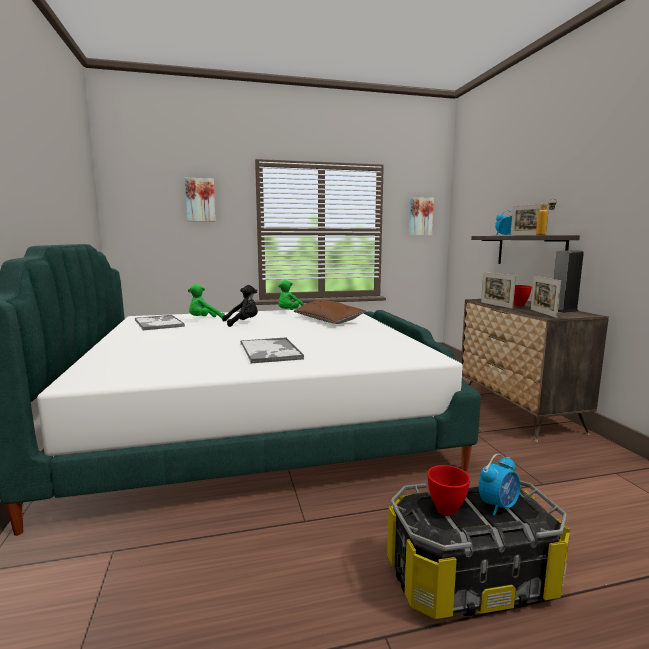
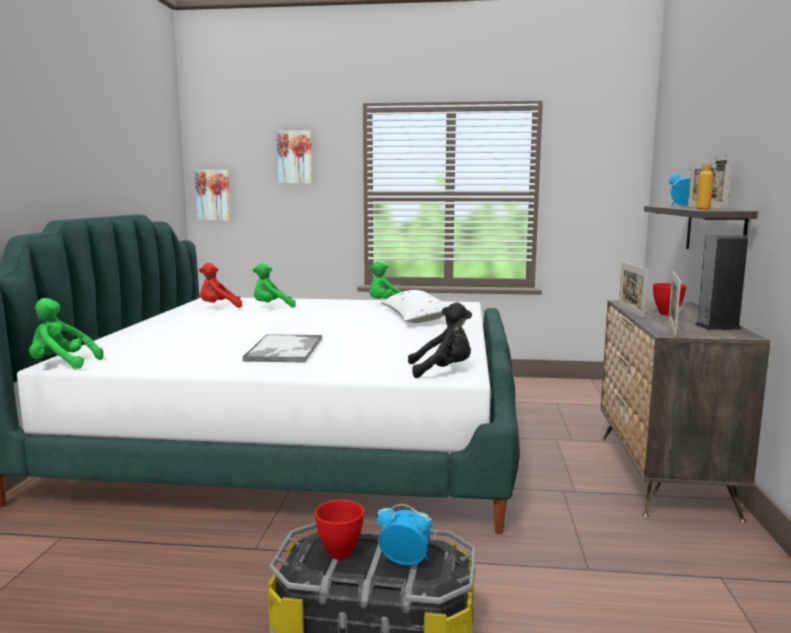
camera: 20 degrees right, 0 degrees up
tray [135,315,185,330] -> red plush toy [199,263,242,308]
black plush toy [222,285,258,327] -> black plush toy moved to [408,302,472,378]
brown pillow [294,300,367,324] -> white pillow [381,290,449,323]
picture [409,197,434,235] -> picture moved to [194,169,231,221]
alarm clock [479,454,520,516] -> alarm clock turned 150 degrees counterclockwise [376,504,432,566]
none -> green plush toy [29,298,103,369]

